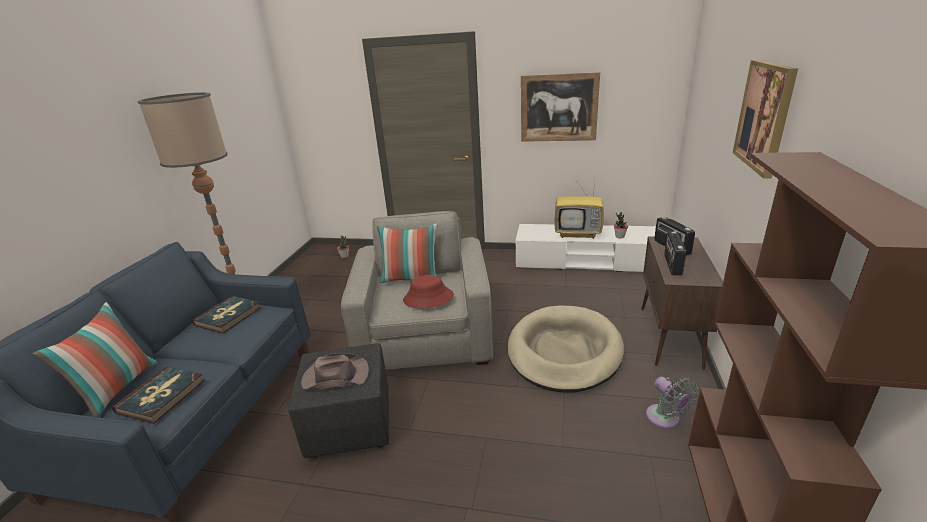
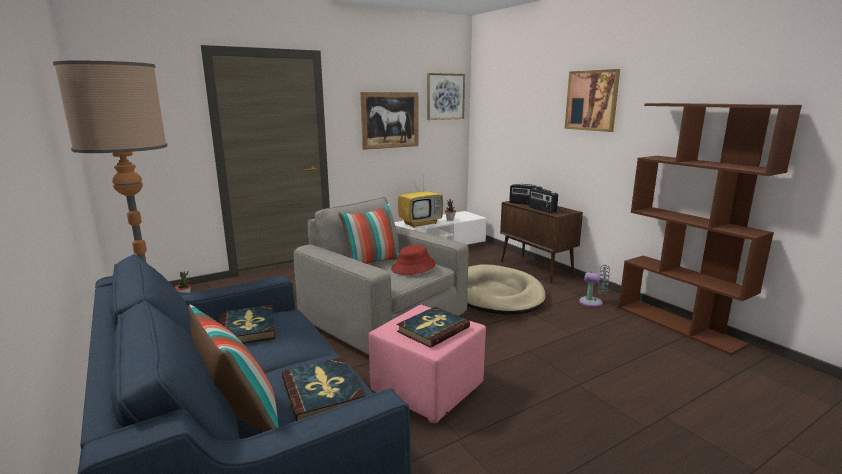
camera: 45 degrees left, 10 degrees down
black ottoman [288,343,389,459] -> pink ottoman [368,305,486,423]
brown hat [301,353,369,390] -> book [397,307,470,348]
none -> picture [427,73,465,120]

